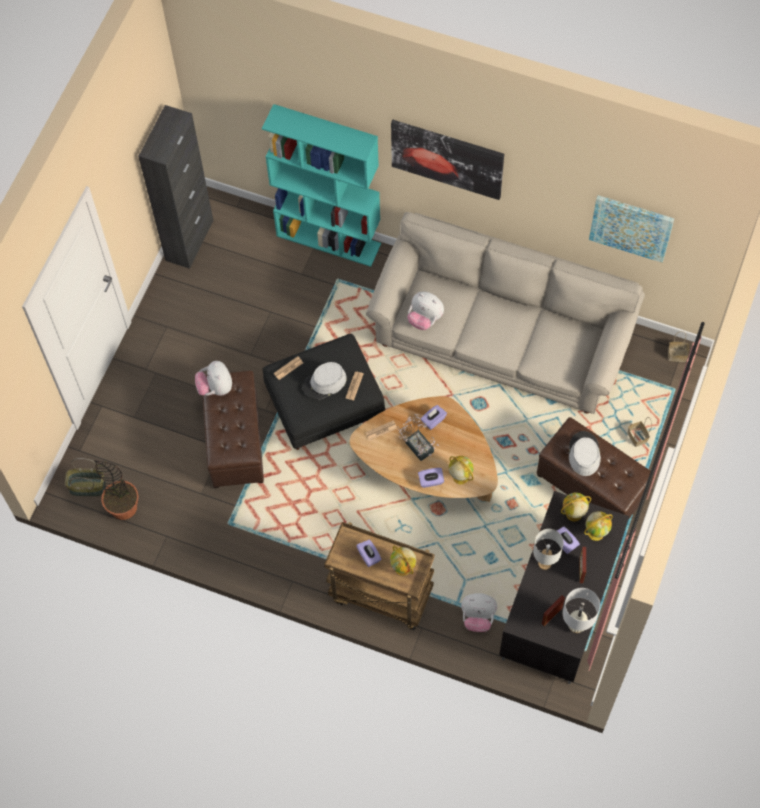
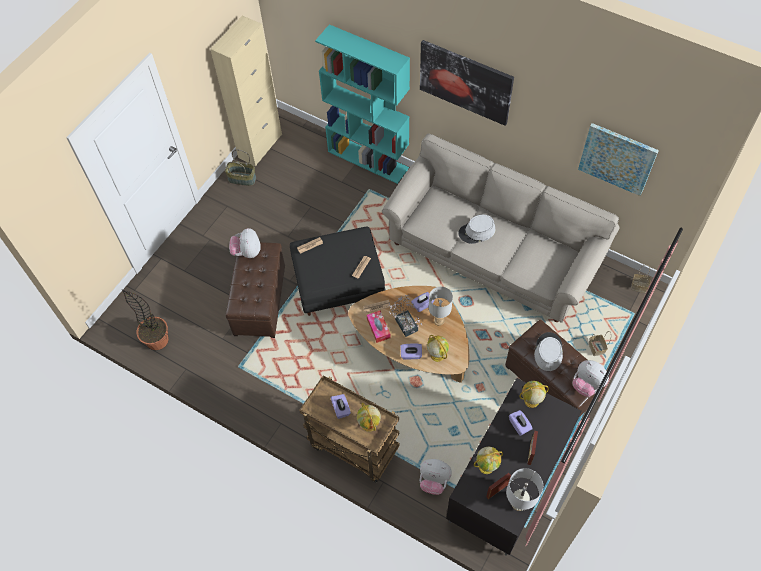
camera: 10 degrees right, 5 degrees down
basket [65,458,106,496] -> basket moved to [225,150,256,186]
black cabinet [138,105,213,269] -> beige cabinet [210,16,282,166]
grey hat [303,362,347,400] -> grey hat moved to [458,215,495,244]
plush toy [407,292,444,330] -> plush toy moved to [573,360,609,397]
grey table lamp [533,529,564,570] -> grey table lamp moved to [429,286,453,326]
globe [584,511,613,541] -> globe moved to [474,447,503,474]
none -> tissue box [367,310,390,343]

